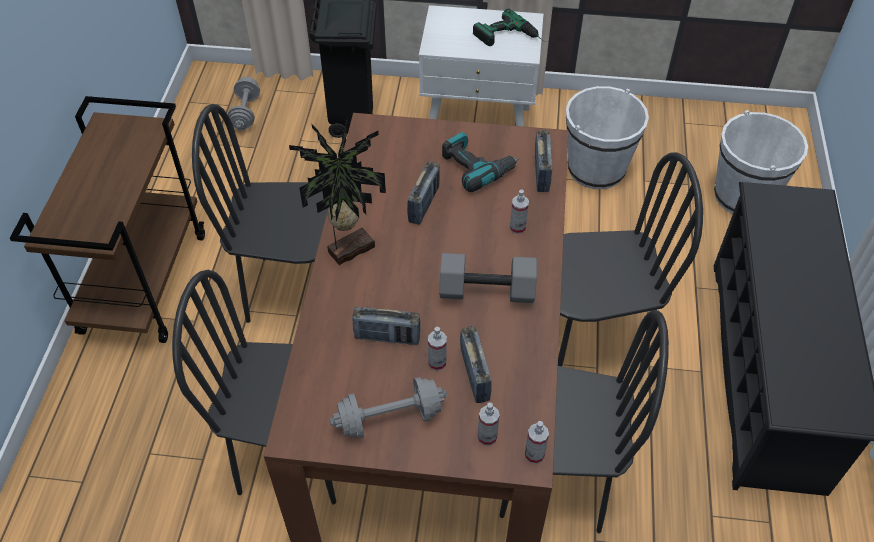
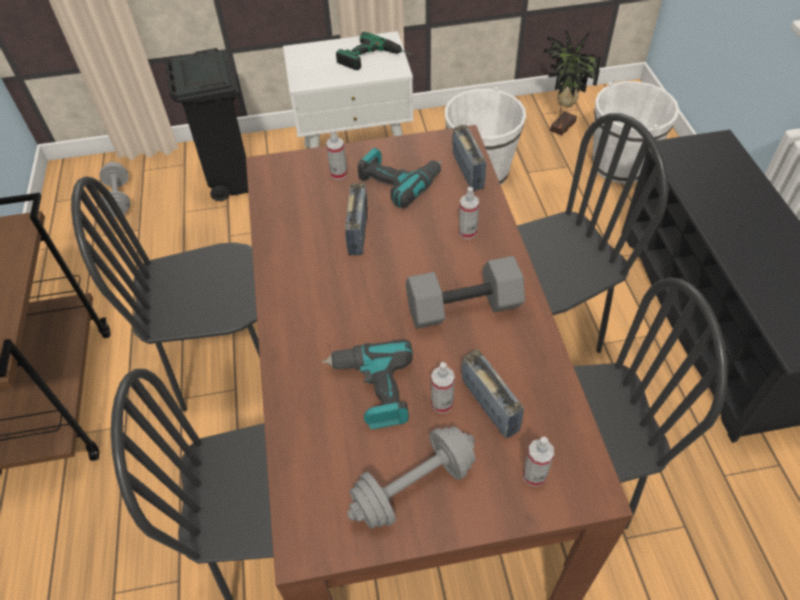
camera: 15 degrees left, 0 degrees up
potted plant [289,118,386,266] -> potted plant moved to [544,30,601,136]
radio [352,307,420,345] -> power drill [322,339,413,429]
spray bottle [525,421,549,464] -> spray bottle moved to [326,129,347,180]

